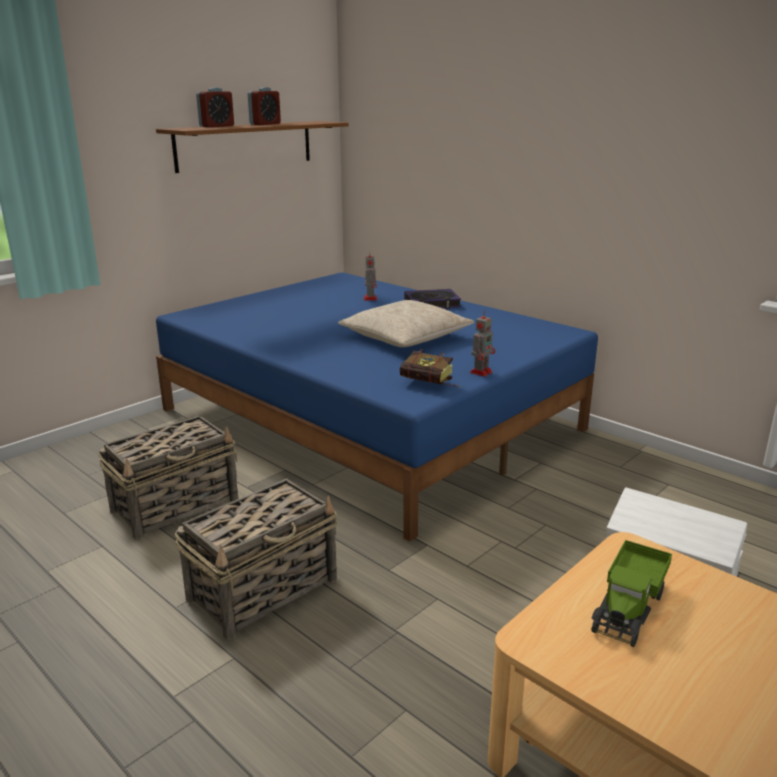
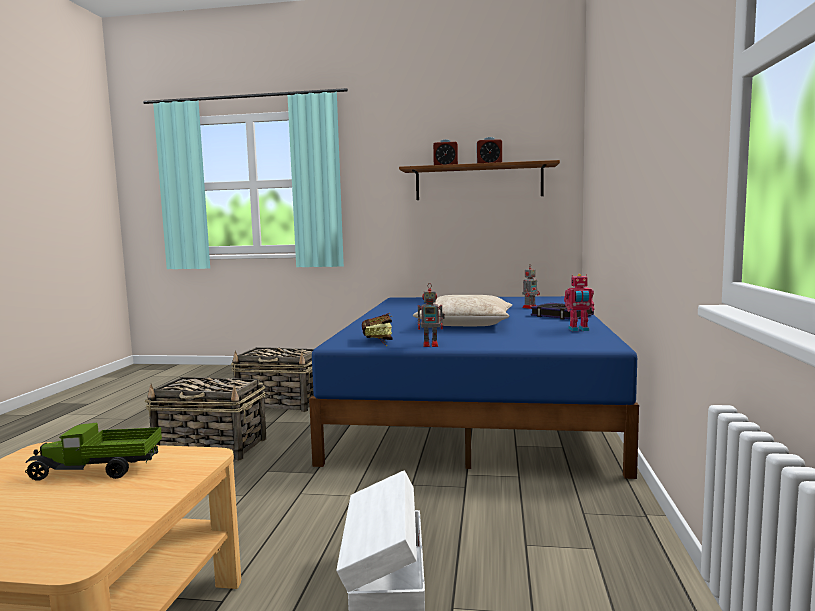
camera: 55 degrees right, 15 degrees down
none -> toy robot [564,274,595,331]

